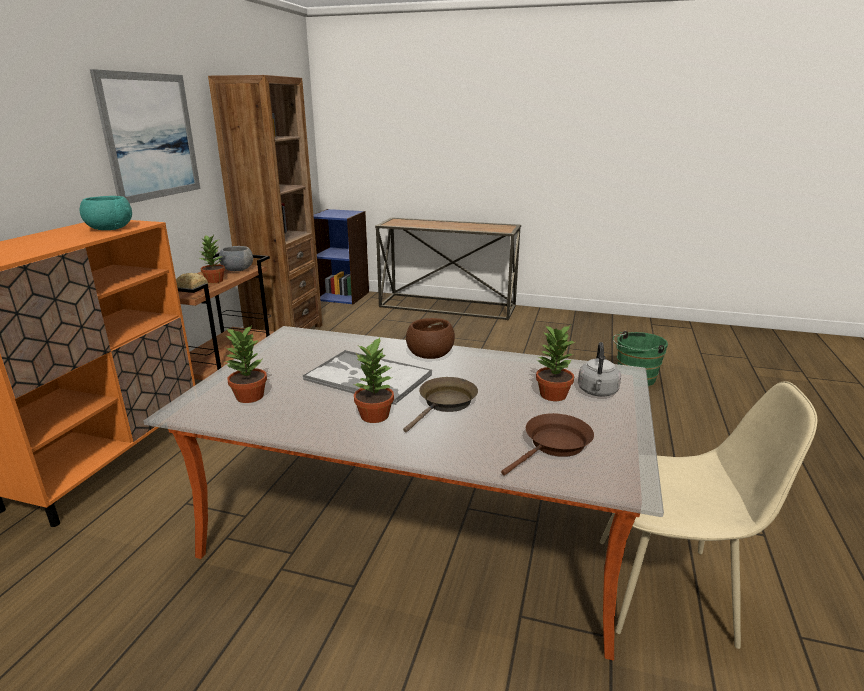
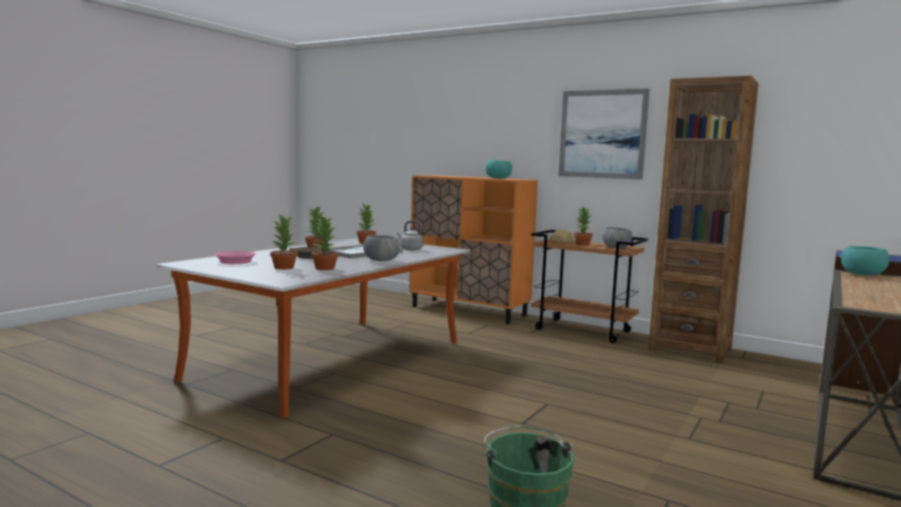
camera: 105 degrees right, 15 degrees down
brown bowl [406,318,455,359] -> grey bowl [363,235,400,261]
brown frying pan [501,413,594,476] -> pink frying pan [215,251,256,264]
grey kettle [578,342,621,397] -> grey kettle moved to [397,221,423,251]
beige chair [600,381,817,649] -> none
none -> potted plant [311,216,338,270]
none -> turquoise bowl [841,246,889,275]

